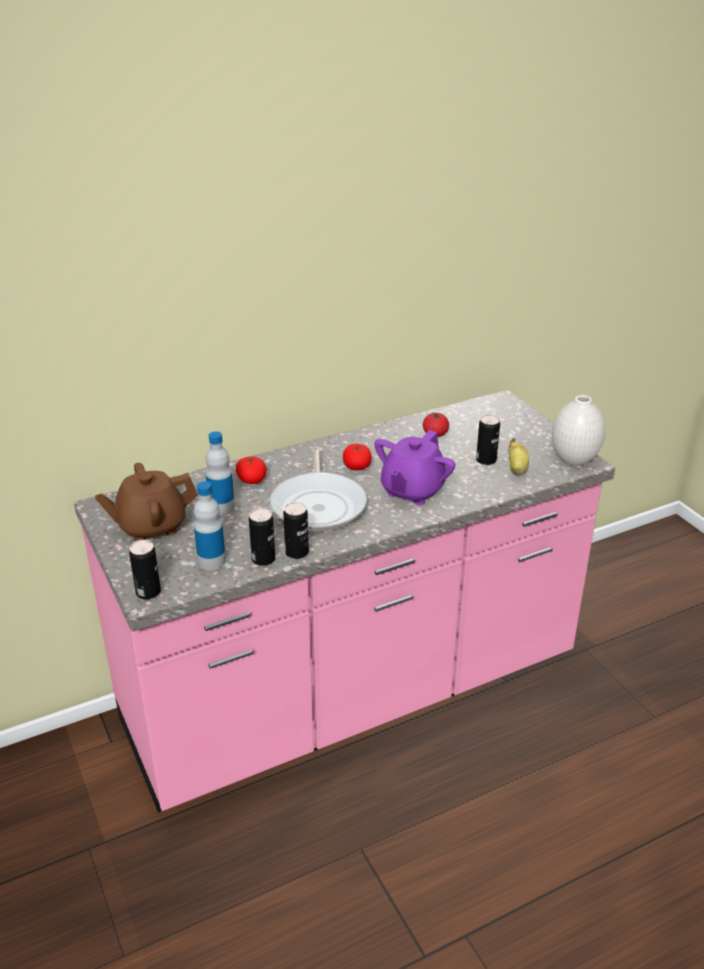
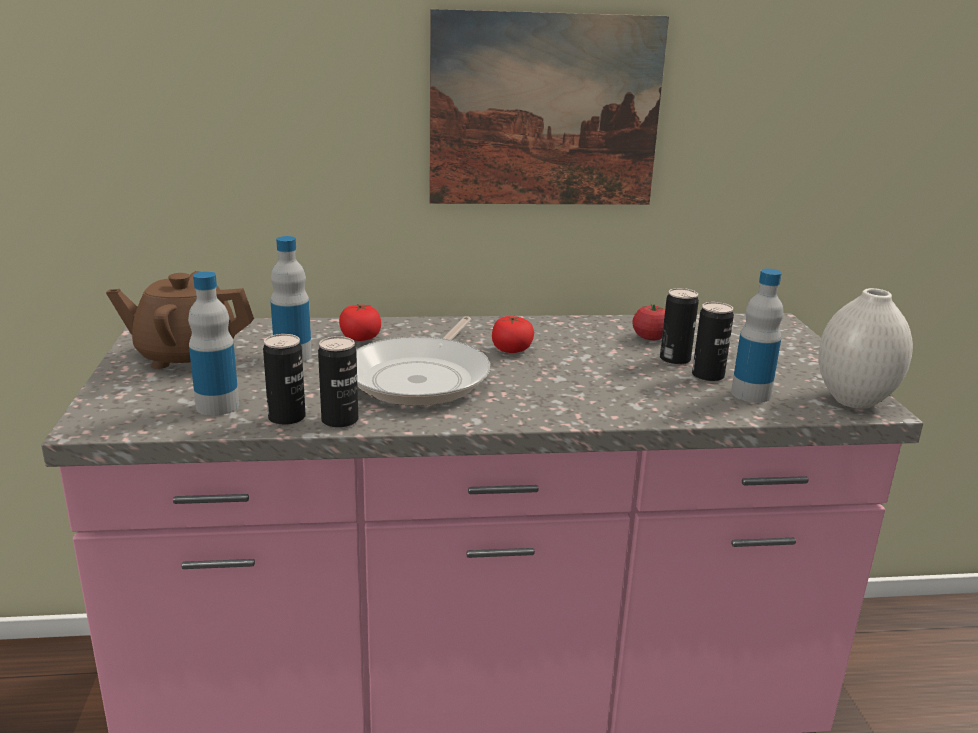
camera: 20 degrees right, 10 degrees down
can [129,540,161,599] -> can moved to [660,288,699,365]
purple teapot [375,430,456,505] -> none
banana [508,438,529,475] -> bottle [731,269,783,403]
none -> picture [429,9,669,205]

